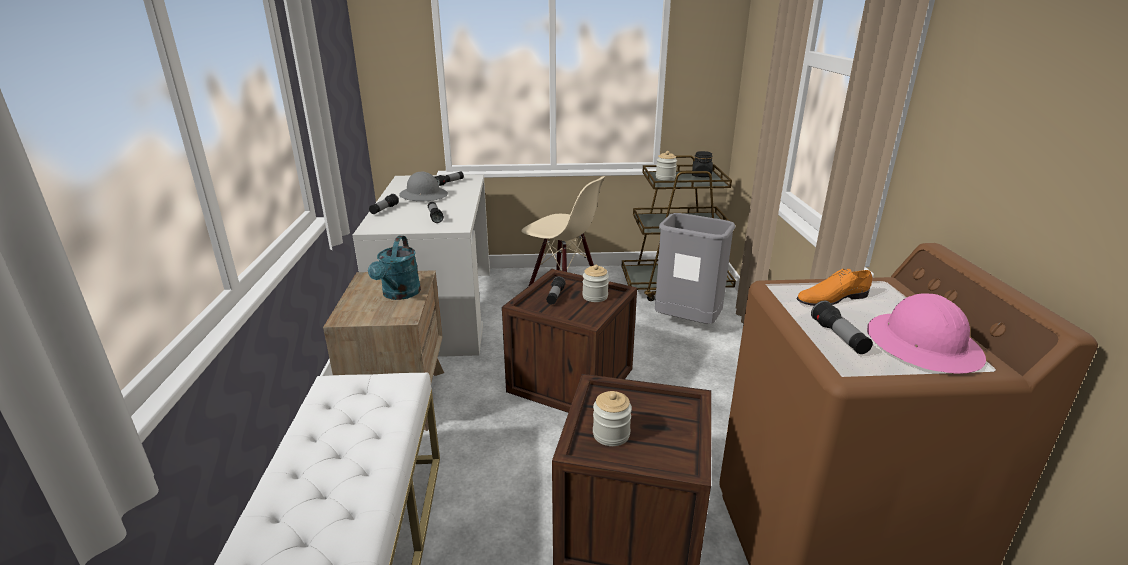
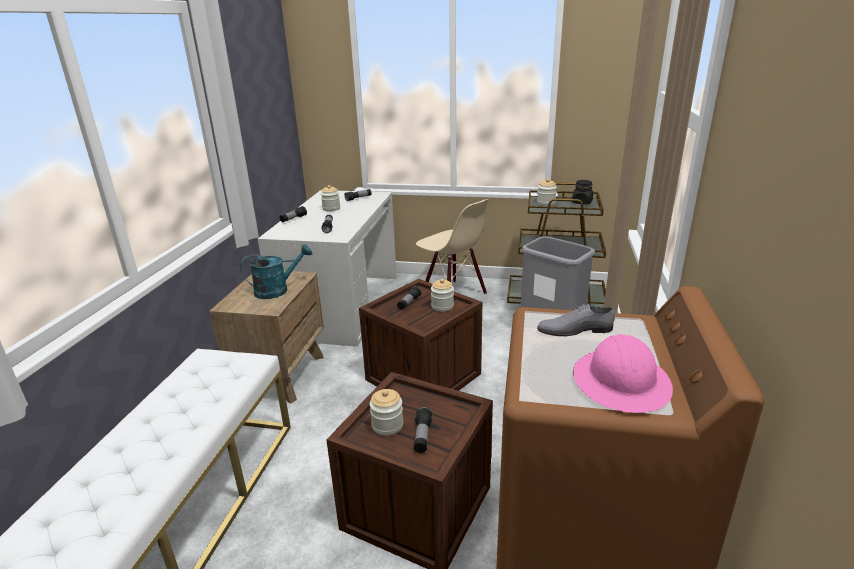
camera: 15 degrees right, 0 degrees up
turquoise watering can [368,236,421,300] -> turquoise watering can turned 135 degrees counterclockwise [240,244,312,299]
grey hard hat [399,172,448,201] -> jar [321,185,340,211]
orange shoe [797,268,872,306] -> grey shoe [537,303,615,336]
flashlight [811,301,873,354] -> flashlight moved to [414,407,432,453]

